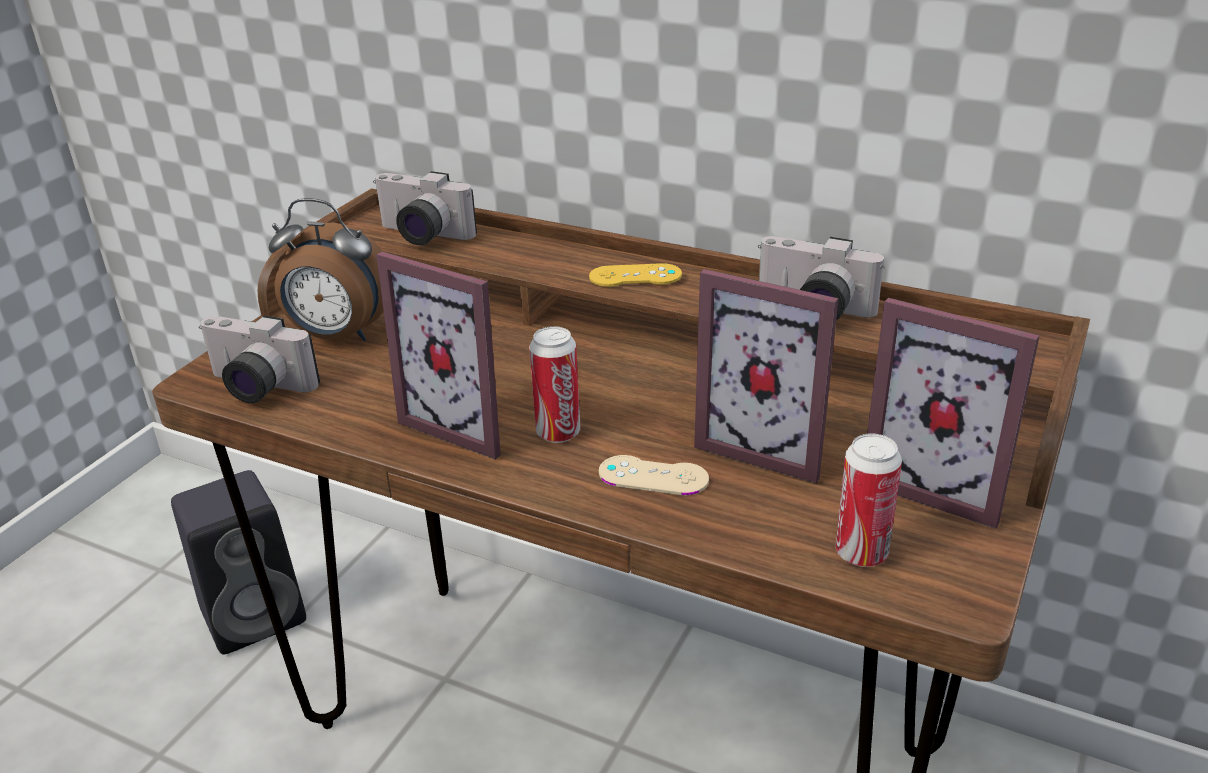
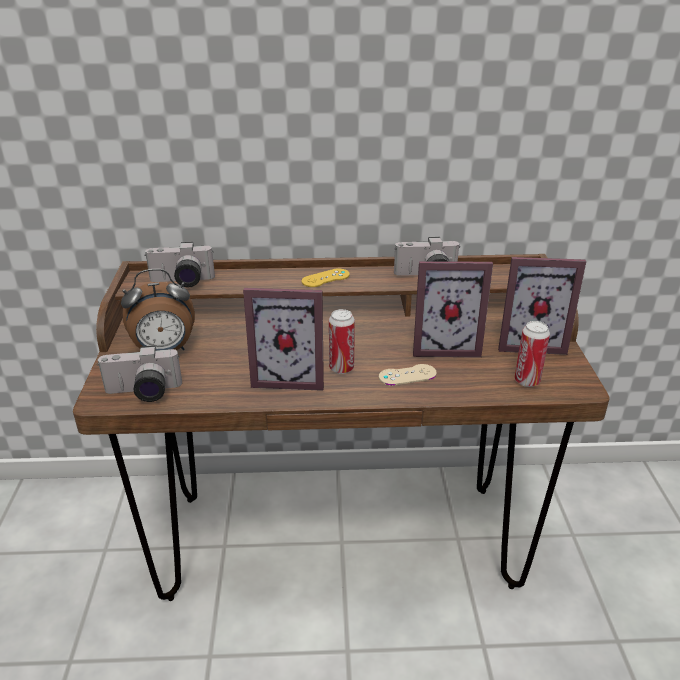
camera: 30 degrees left, 0 degrees up
black speaker [171,470,306,654] -> none

